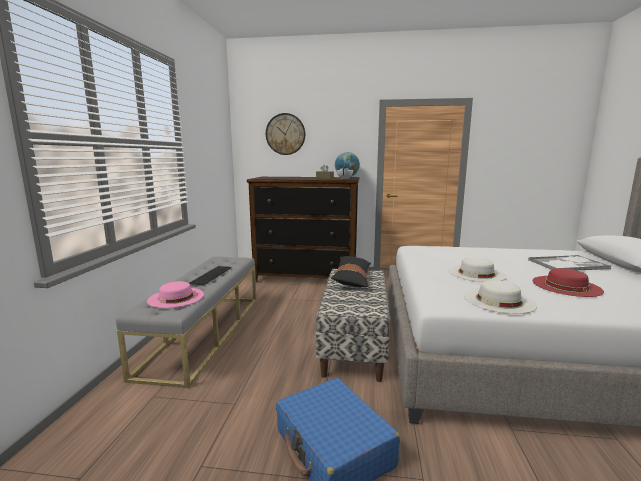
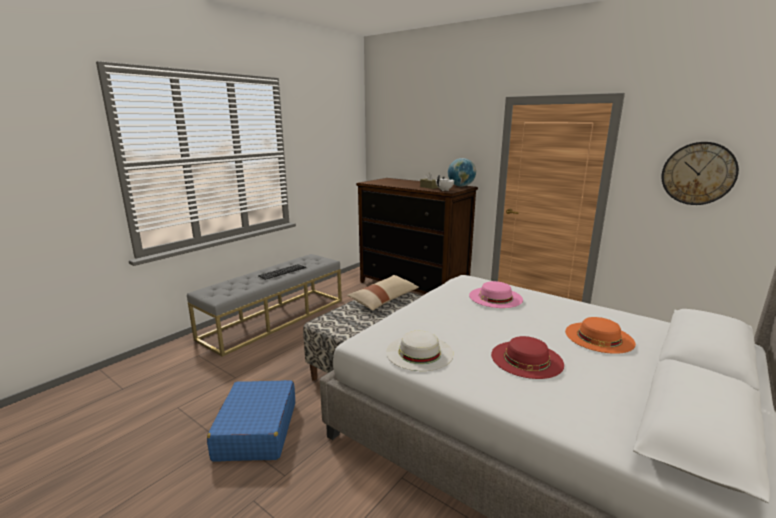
camera: 30 degrees right, 5 degrees up
pink hat [147,281,204,308] -> pink hat moved to [469,281,523,308]
wall clock [266,113,305,155] -> wall clock moved to [661,142,739,205]
black pillow [331,256,371,287] -> beige pillow [347,275,419,311]
white hat [448,257,507,282] -> none
tray [528,255,611,271] -> orange hat [565,317,636,354]

